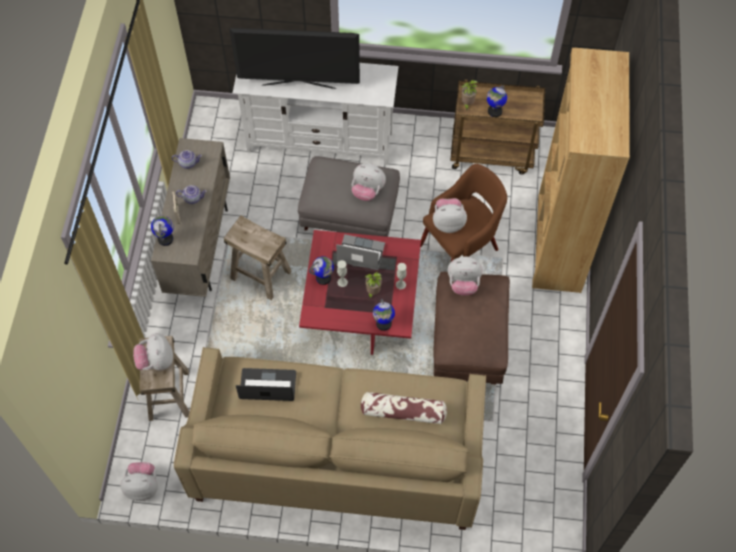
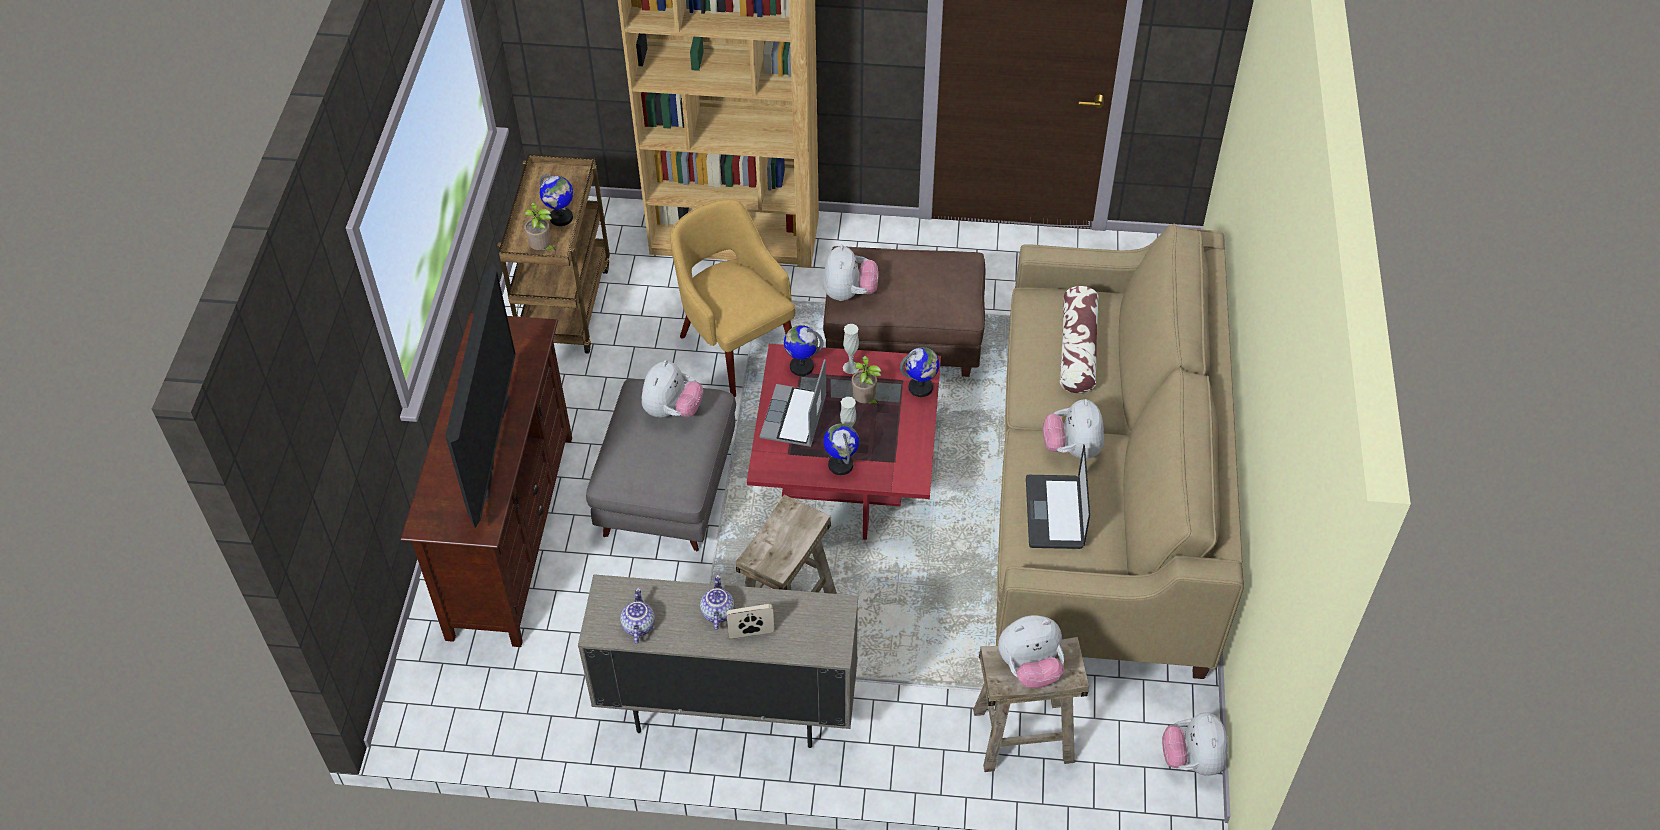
camera: 90 degrees left, 10 degrees down
globe [151,216,174,246] -> globe moved to [784,325,823,376]
white tv stand [233,63,399,165] -> brown tv stand [401,313,572,647]
brown armchair [420,164,507,261] -> yellow armchair [670,198,795,397]
plush toy [433,198,467,233] -> plush toy moved to [1043,399,1104,459]

